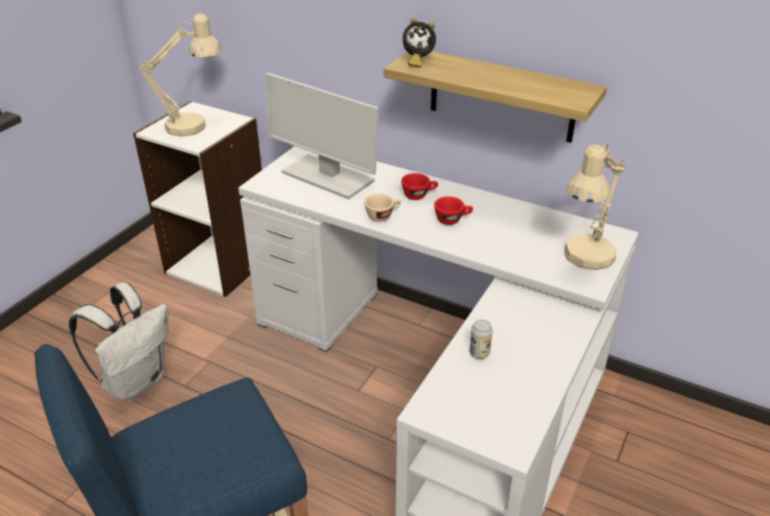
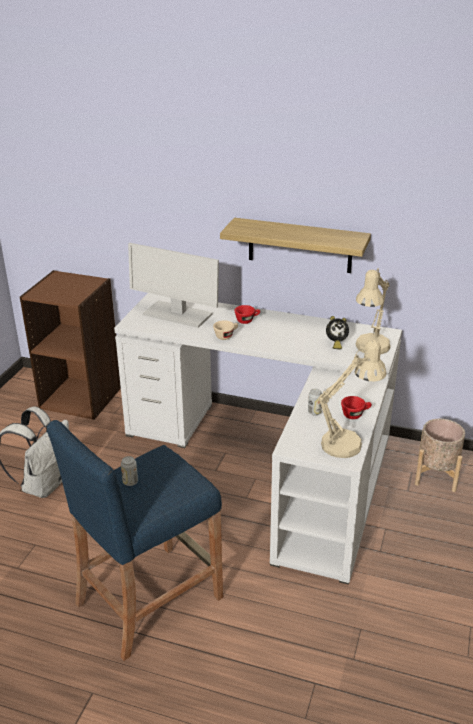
camera: 10 degrees left, 5 degrees down
white bookcase [133,101,262,297] -> brown bookcase [20,270,121,420]
beige table lamp [139,13,221,136] -> beige table lamp moved to [318,339,387,458]
alarm clock [403,18,436,67] -> alarm clock moved to [326,316,349,349]
red cup [434,196,473,225] -> red cup moved to [341,396,372,419]
none -> can [121,456,138,486]
none -> beige planter [415,419,465,492]

